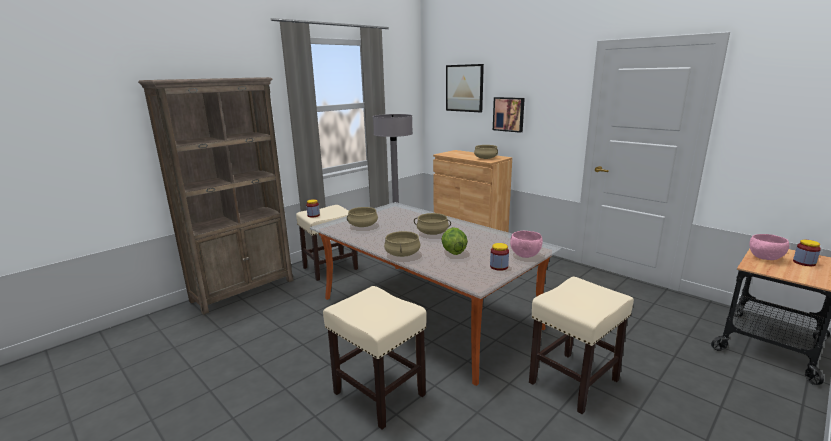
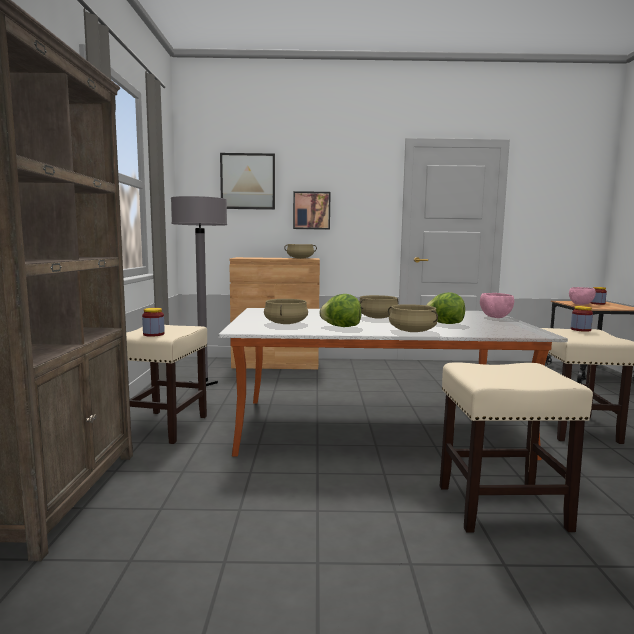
camera: 45 degrees left, 10 degrees down
jar [490,243,509,271] -> jar moved to [571,306,593,332]
none -> lettuce [319,294,362,327]

